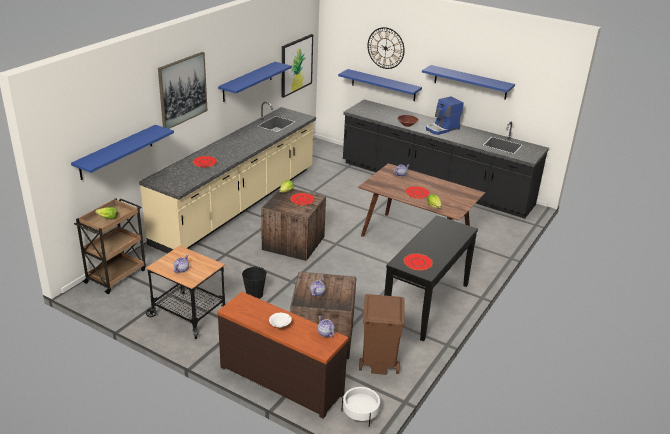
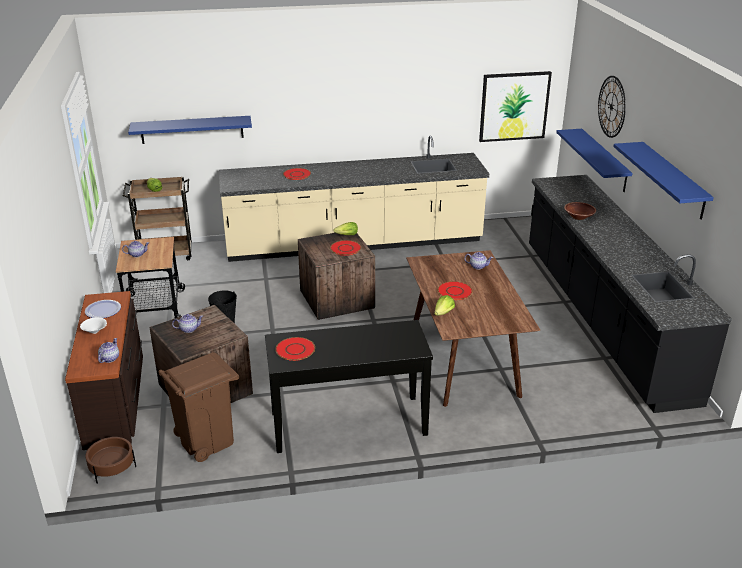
camera: 50 degrees right, 0 degrees up
picture [158,52,208,129] -> none
blue shelf [218,62,292,102] -> none
white planter [341,387,380,427] -> brown planter [85,437,136,484]
coffee machine [426,96,464,135] -> none
none -> plate [85,300,121,318]

